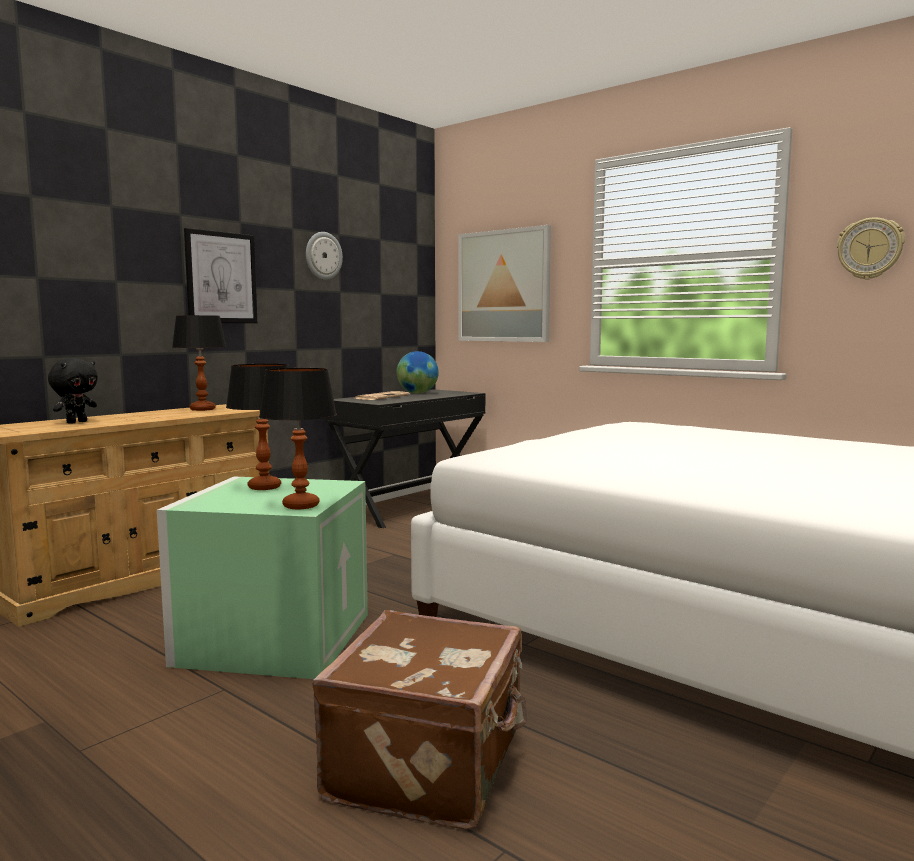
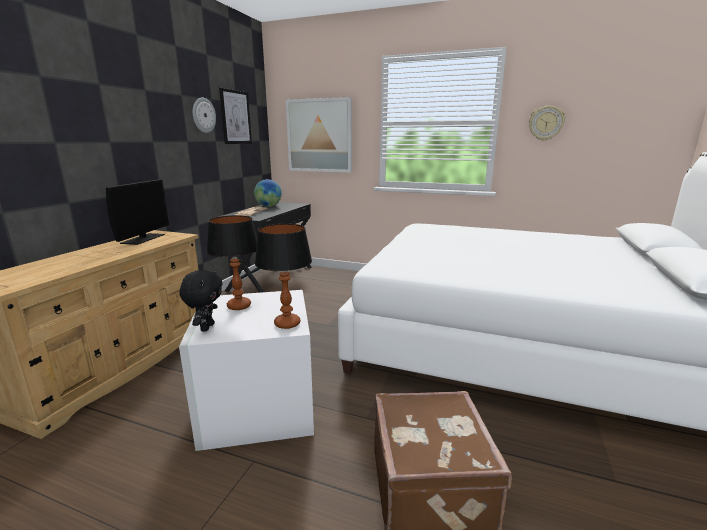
camera: 20 degrees left, 10 degrees up
black plush toy [48,358,98,424] -> black plush toy moved to [179,270,223,332]
green storage box [157,477,368,679] -> white storage box [179,290,314,451]
table lamp [172,315,227,411] -> monitor [106,180,169,245]
picture [184,228,257,323] -> picture moved to [219,88,252,144]

